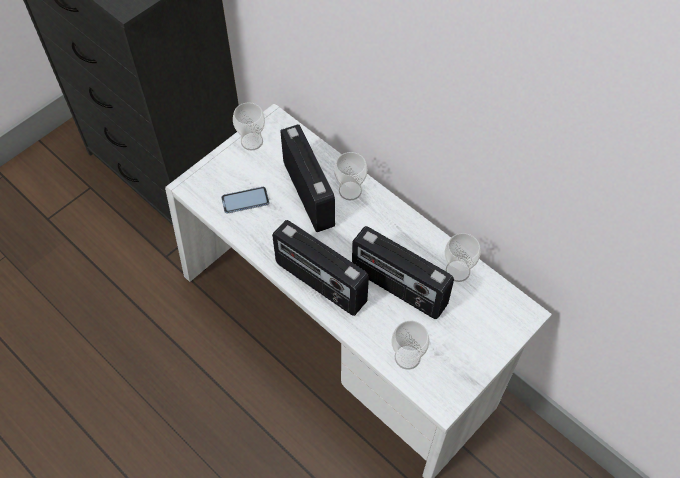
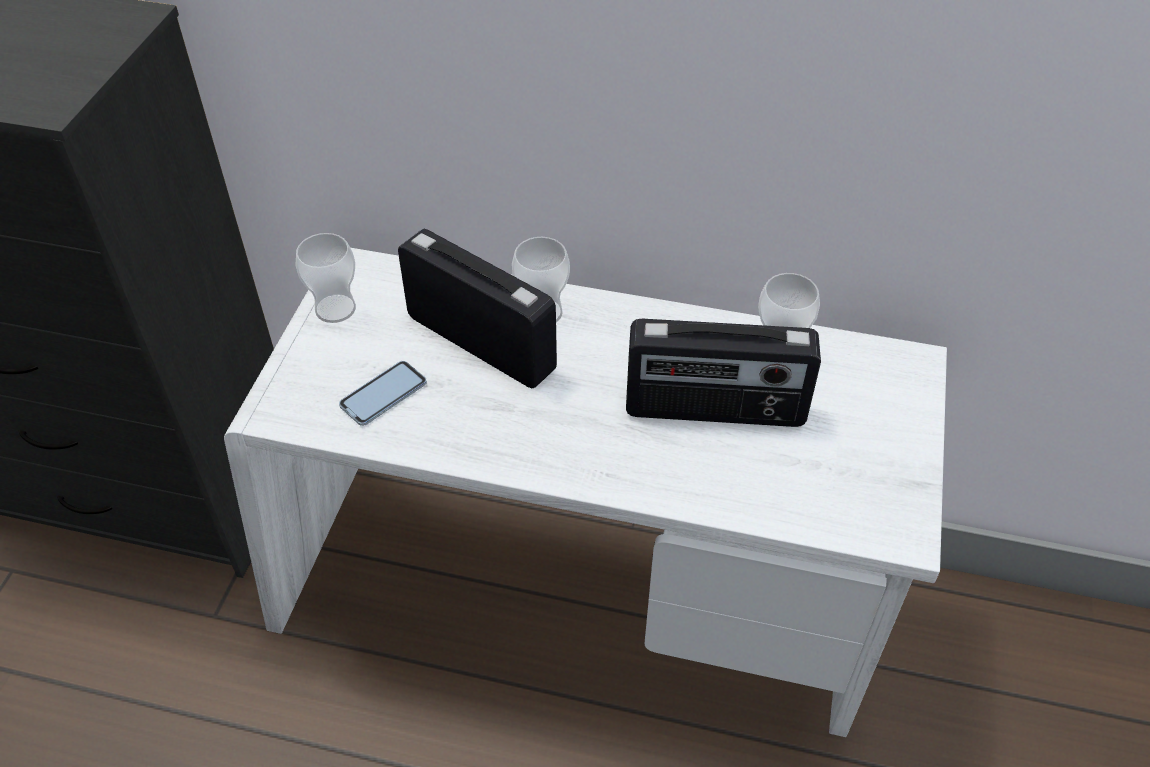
camera: 30 degrees left, 10 degrees down
radio [272,220,369,316] -> none
cup [392,321,430,370] -> none

